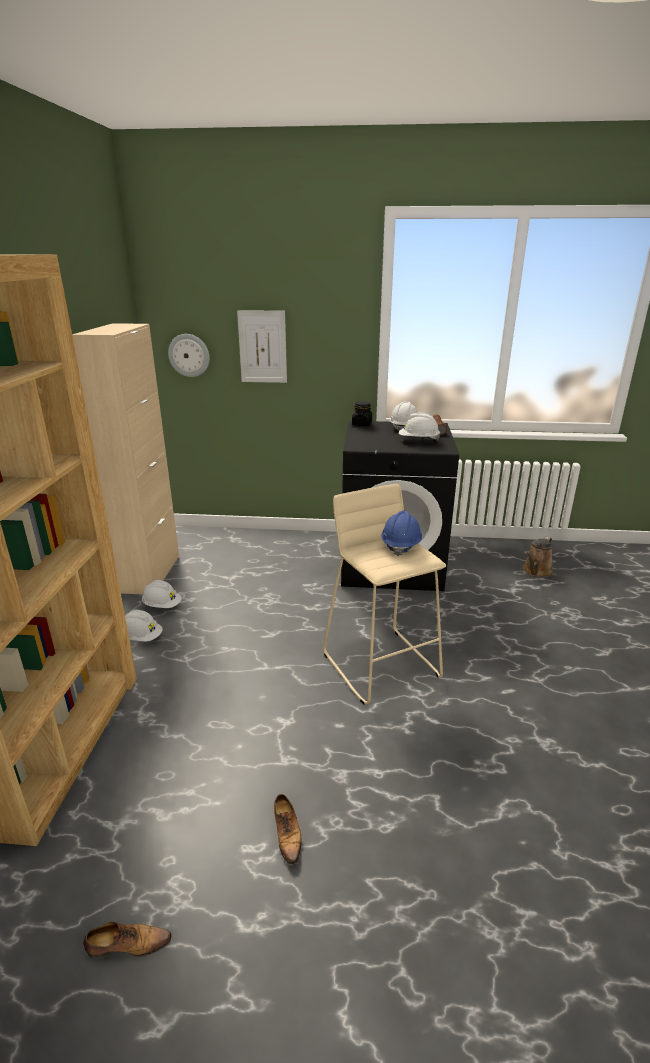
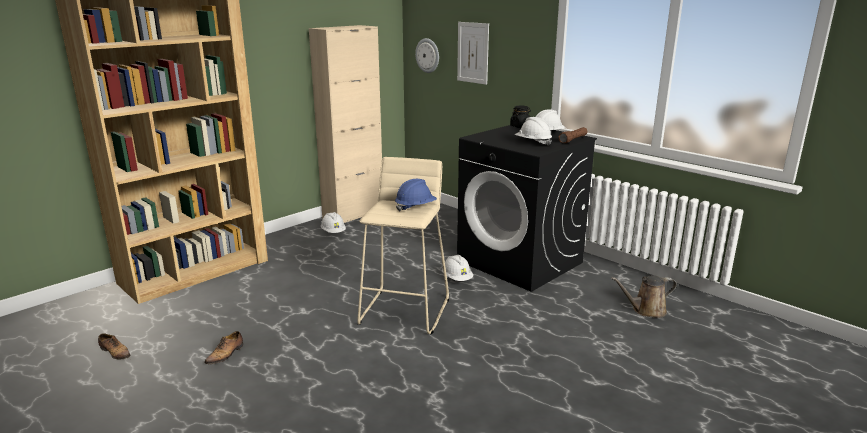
camera: 40 degrees right, 5 degrees down
white hard hat [125,610,163,642] -> white hard hat moved to [442,255,473,281]

